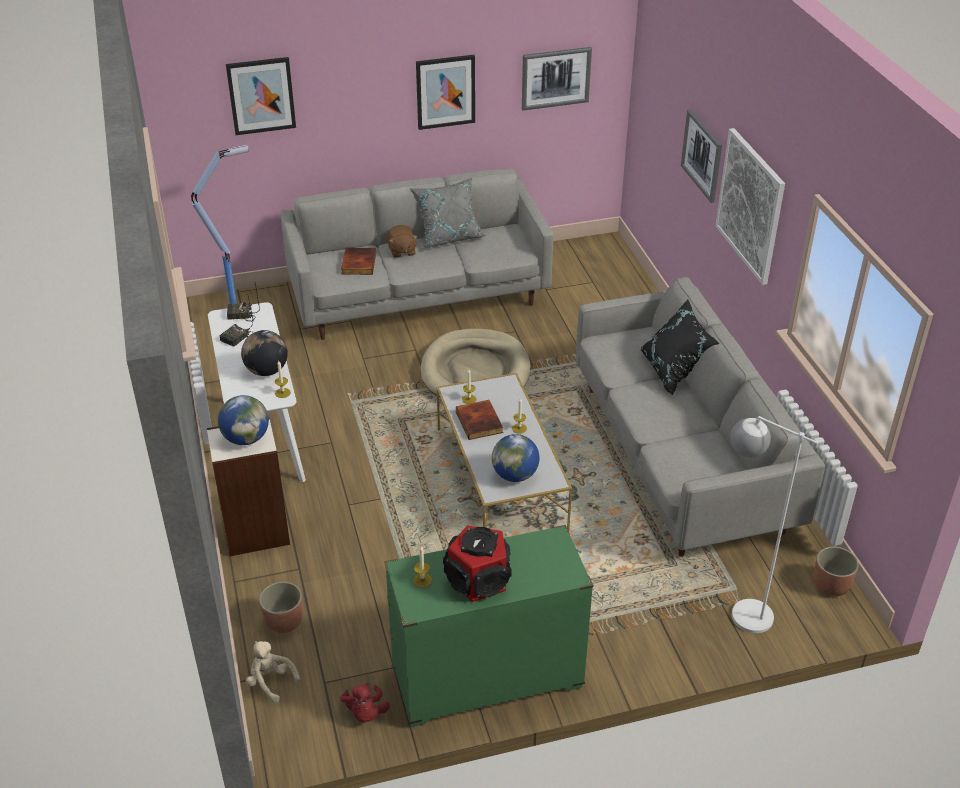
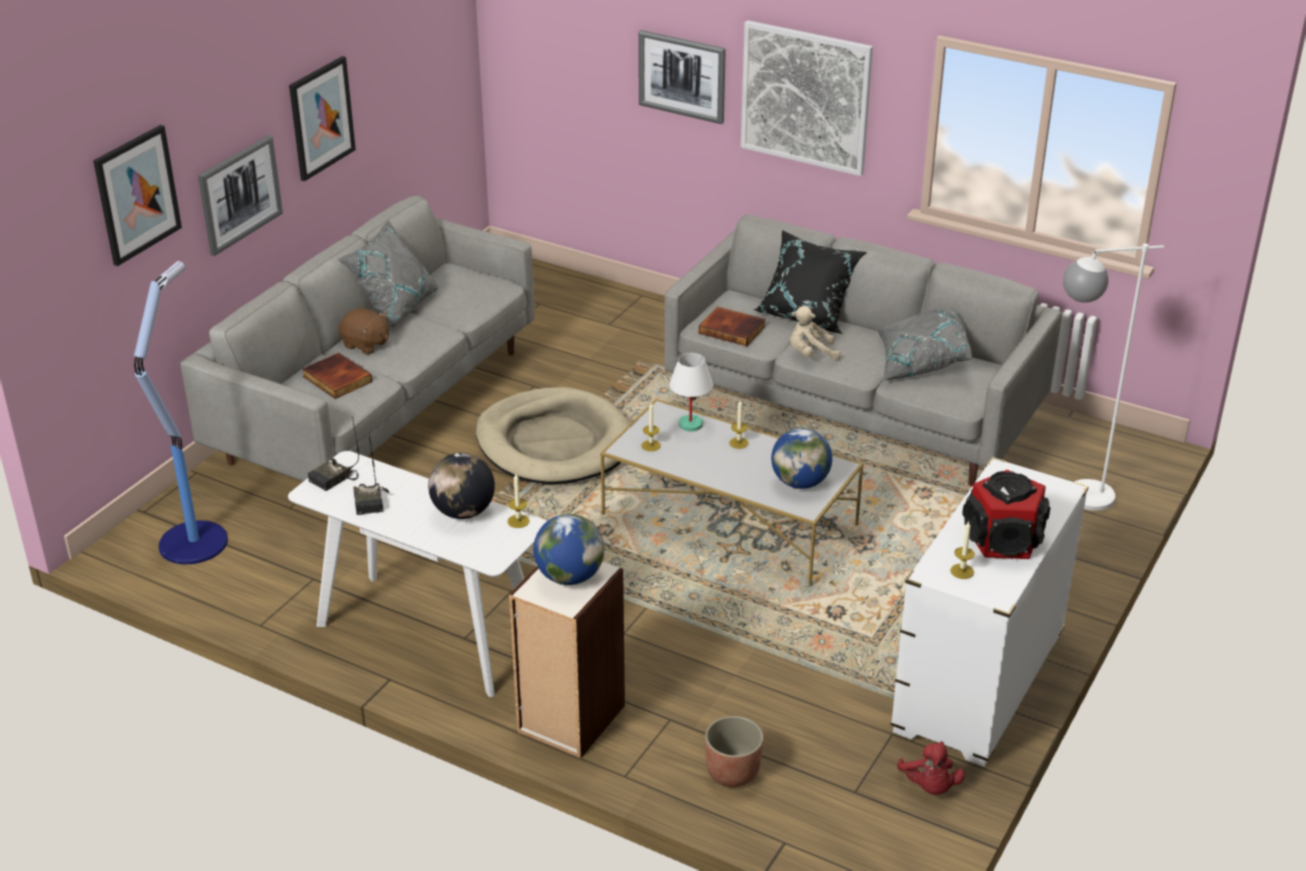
camera: 45 degrees left, 5 degrees down
beige plush toy [246,641,300,703] -> beige plush toy moved to [790,306,841,361]
red plush toy [340,683,389,722] -> red plush toy turned 45 degrees clockwise [897,741,965,795]
green dresser [384,525,593,727] -> white dresser [890,457,1089,767]
book [456,400,503,440] -> book moved to [699,306,766,346]
picture [522,47,592,111] -> picture moved to [198,135,283,256]
planter [813,547,859,596] -> none
none -> white table lamp [669,353,713,432]
none -> grey pillow [877,307,972,381]

